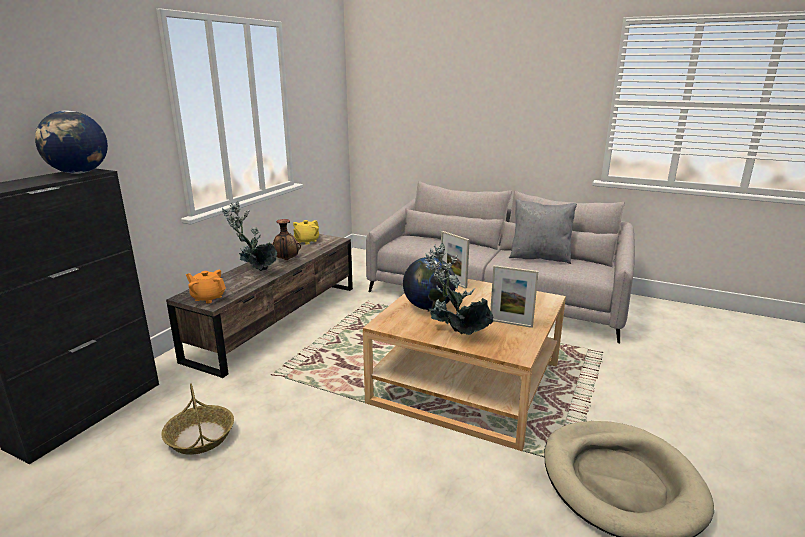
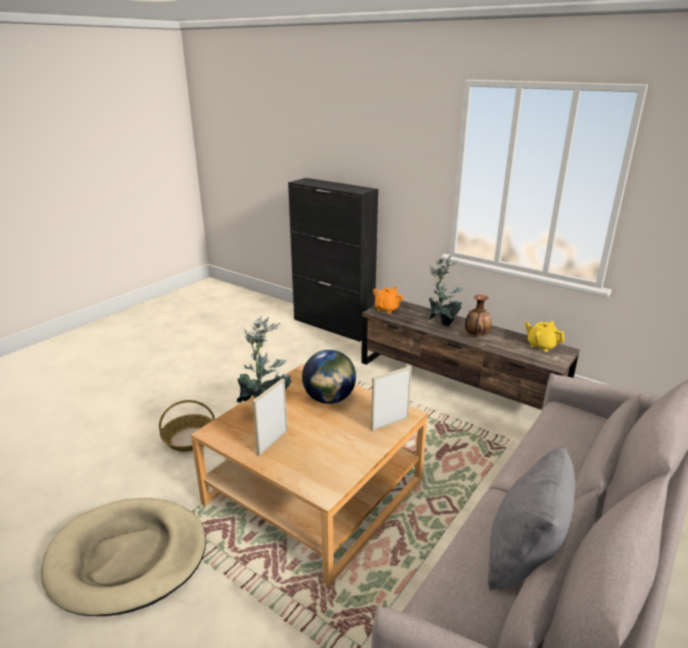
camera: 100 degrees right, 5 degrees up
globe [35,110,108,174] -> none
basket [161,383,234,455] -> basket moved to [159,400,215,452]

